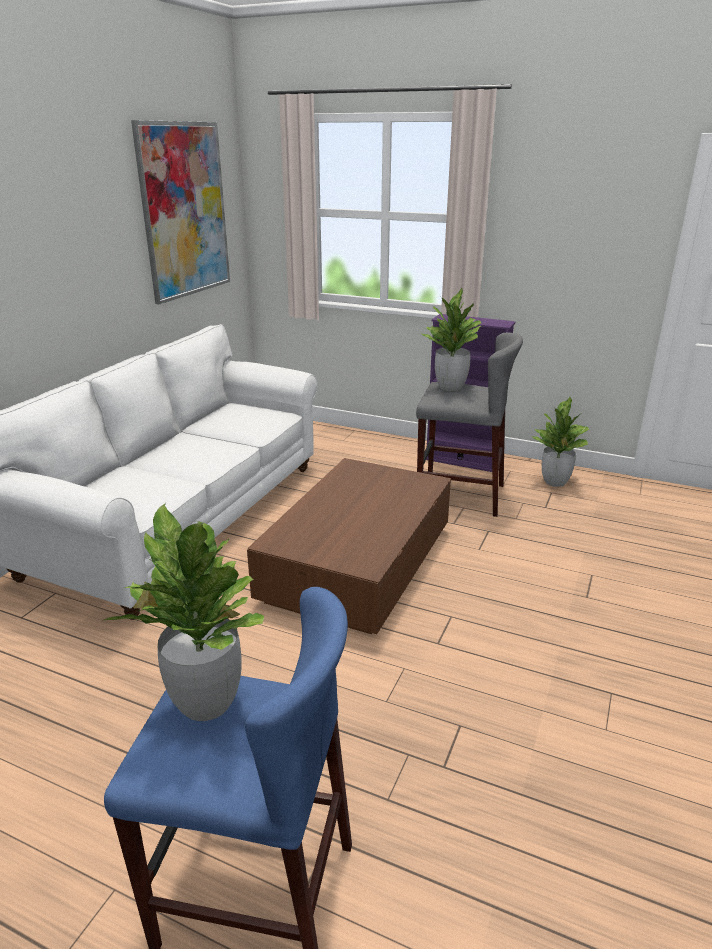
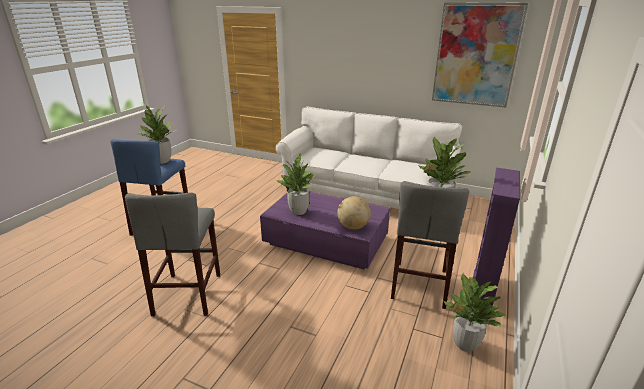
camera: 90 degrees right, 0 degrees up
brown coffee table [247,458,451,634] -> purple coffee table [260,191,390,269]
none -> grey stool [125,192,220,317]
none -> potted plant [276,153,315,215]
none -> globe [337,196,371,229]

